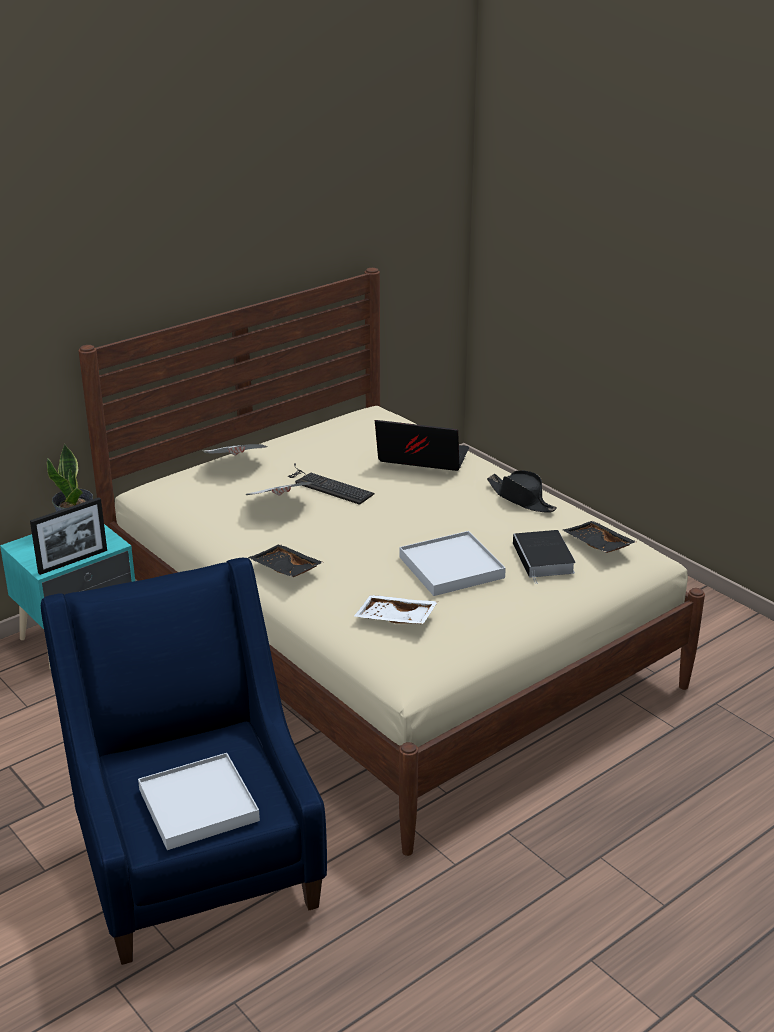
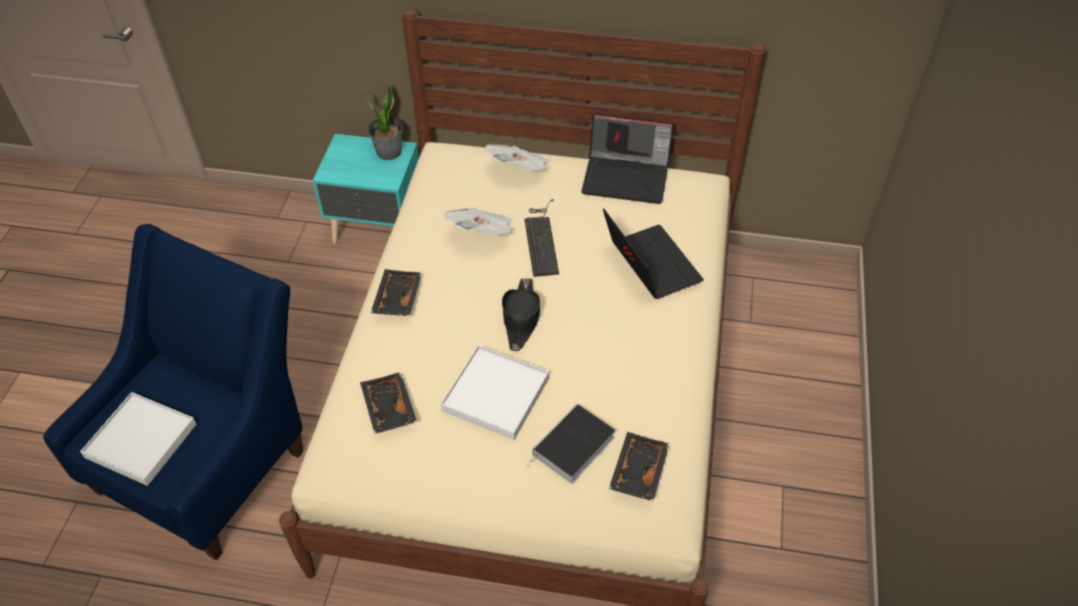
camera: 50 degrees right, 20 degrees up
picture frame [30,497,107,575] -> none
white tray [354,595,438,624] -> black tray [360,372,417,434]
black hat [487,470,557,513] -> black hat moved to [502,278,540,351]
none -> laptop [581,113,674,204]

